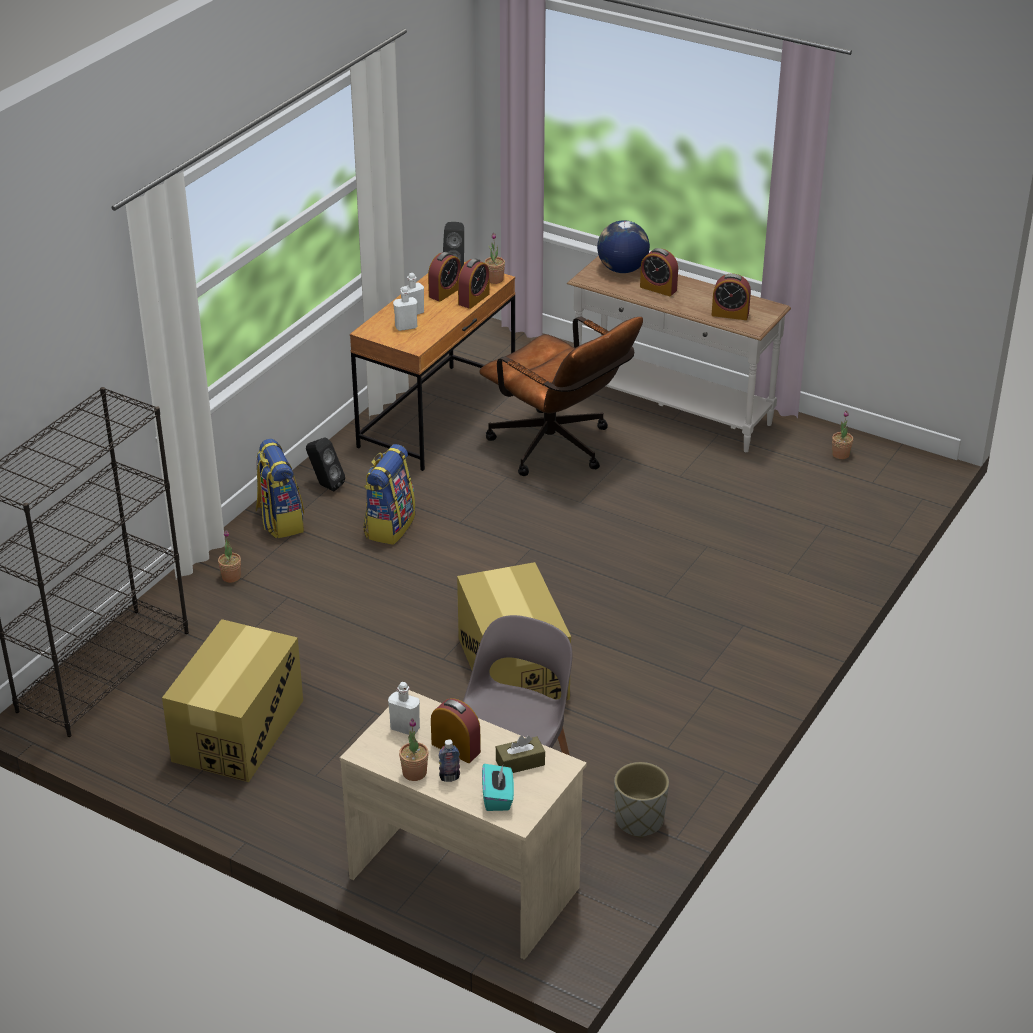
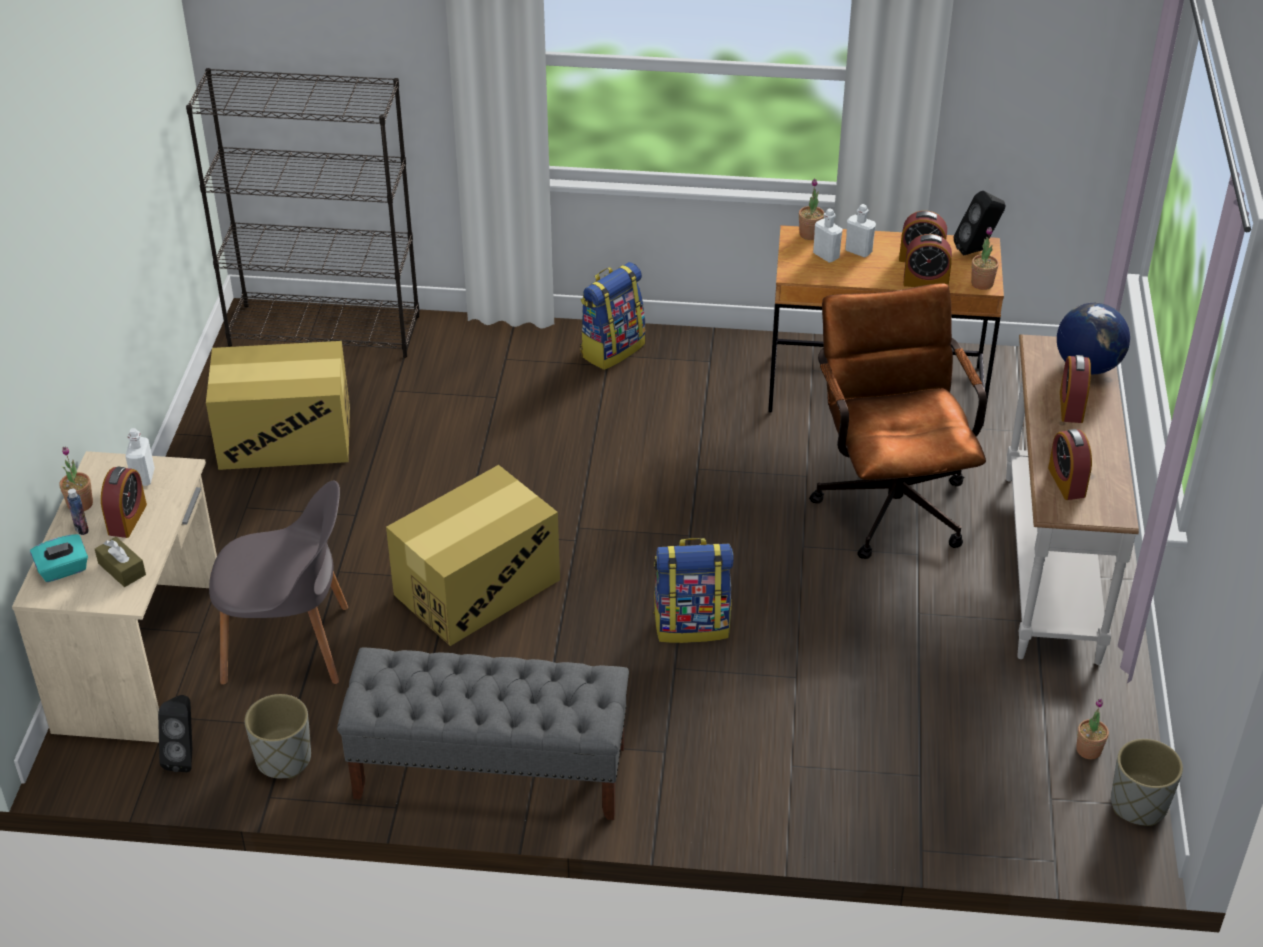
camera: 65 degrees right, 5 degrees up
potted plant [218,531,241,583] -> potted plant moved to [799,179,824,240]
black speaker [306,437,345,492] -> black speaker moved to [158,695,192,772]
backpack [363,444,415,545] -> backpack moved to [654,538,734,643]
brown office chair [479,316,643,476] -> brown office chair turned 150 degrees clockwise [809,283,987,559]
none -> grey bench [337,648,629,820]
none -> grey planter [1111,739,1183,826]

